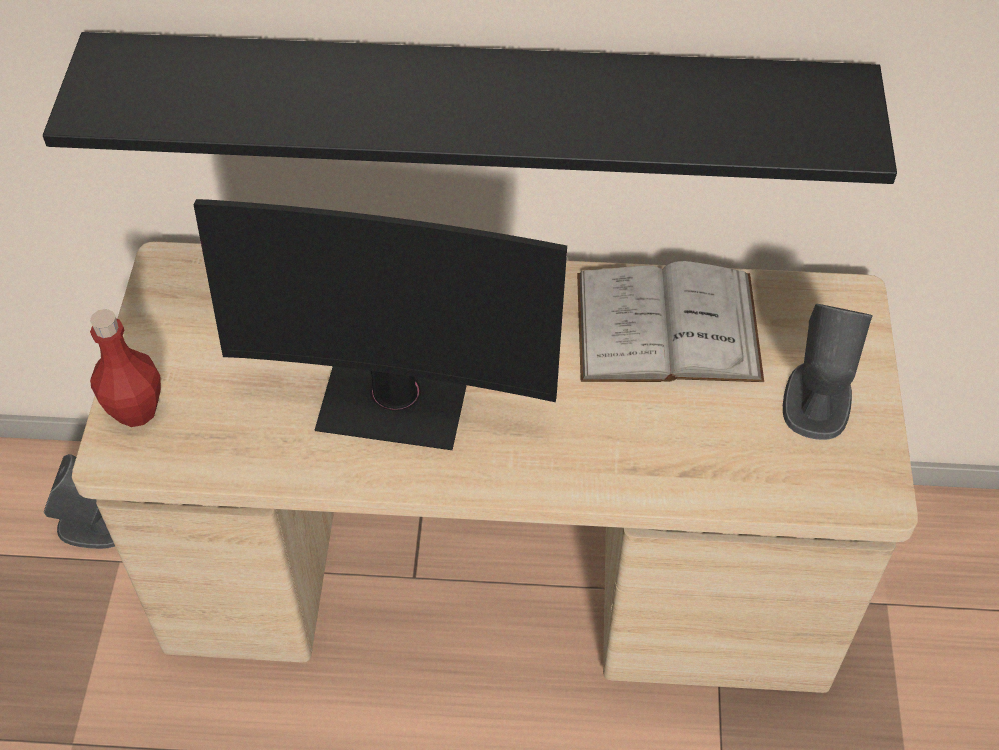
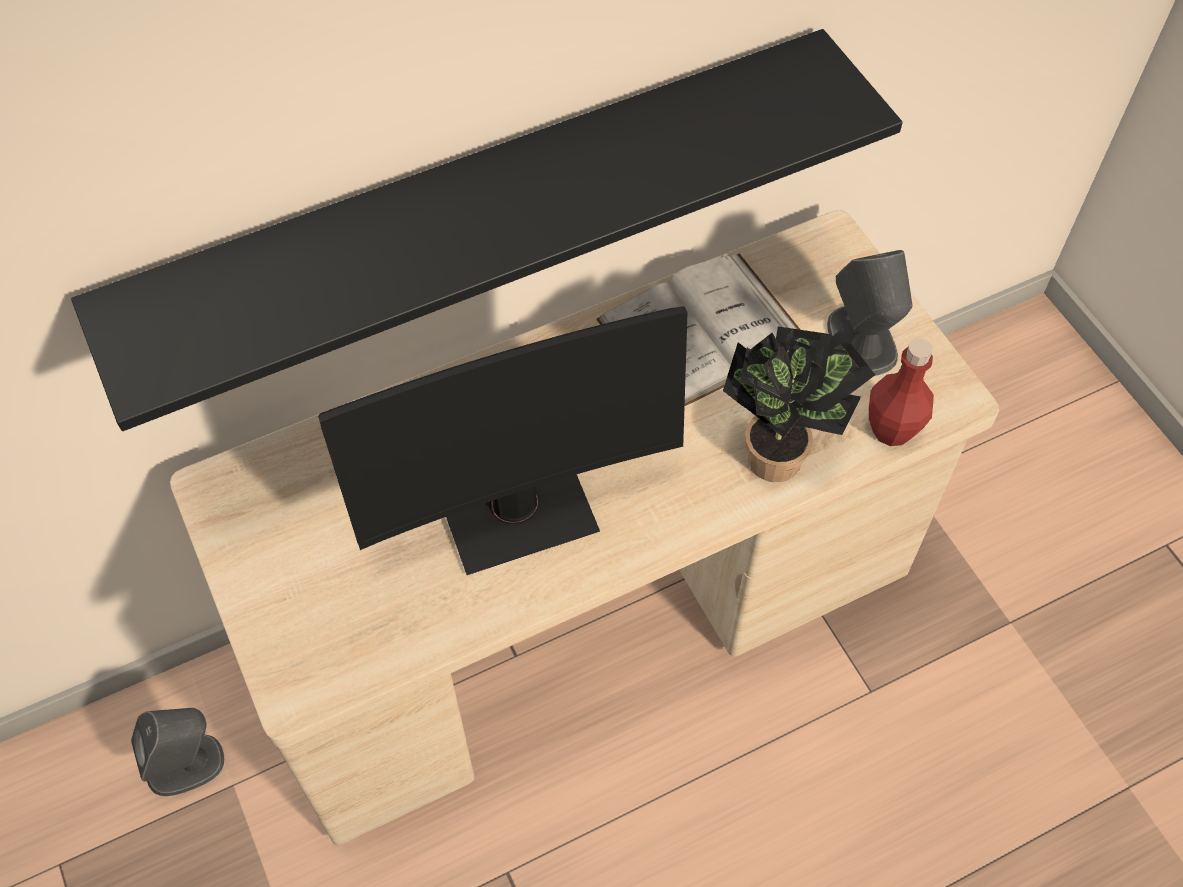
camera: 30 degrees left, 5 degrees up
red bottle [90,309,161,427] -> red bottle moved to [869,338,934,446]
none -> potted plant [723,326,875,482]

